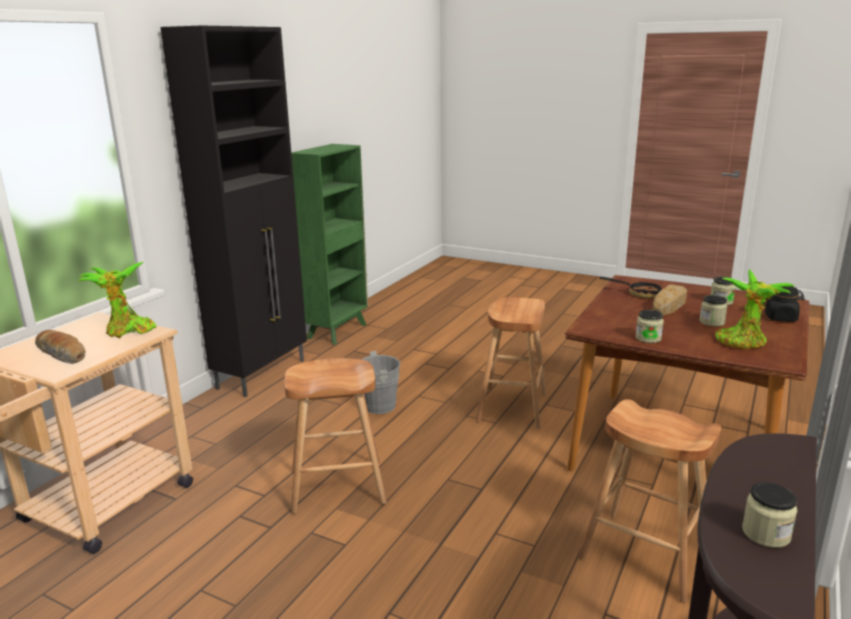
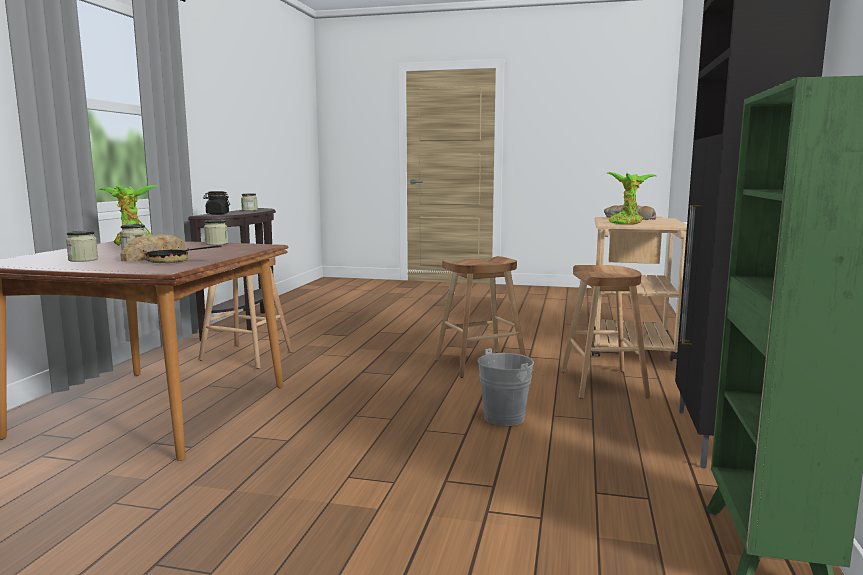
camera: 165 degrees right, 10 degrees down
brown stool [476,297,546,429] -> brown stool moved to [561,265,650,399]
black jar [764,287,805,322] -> black jar moved to [203,191,230,215]

